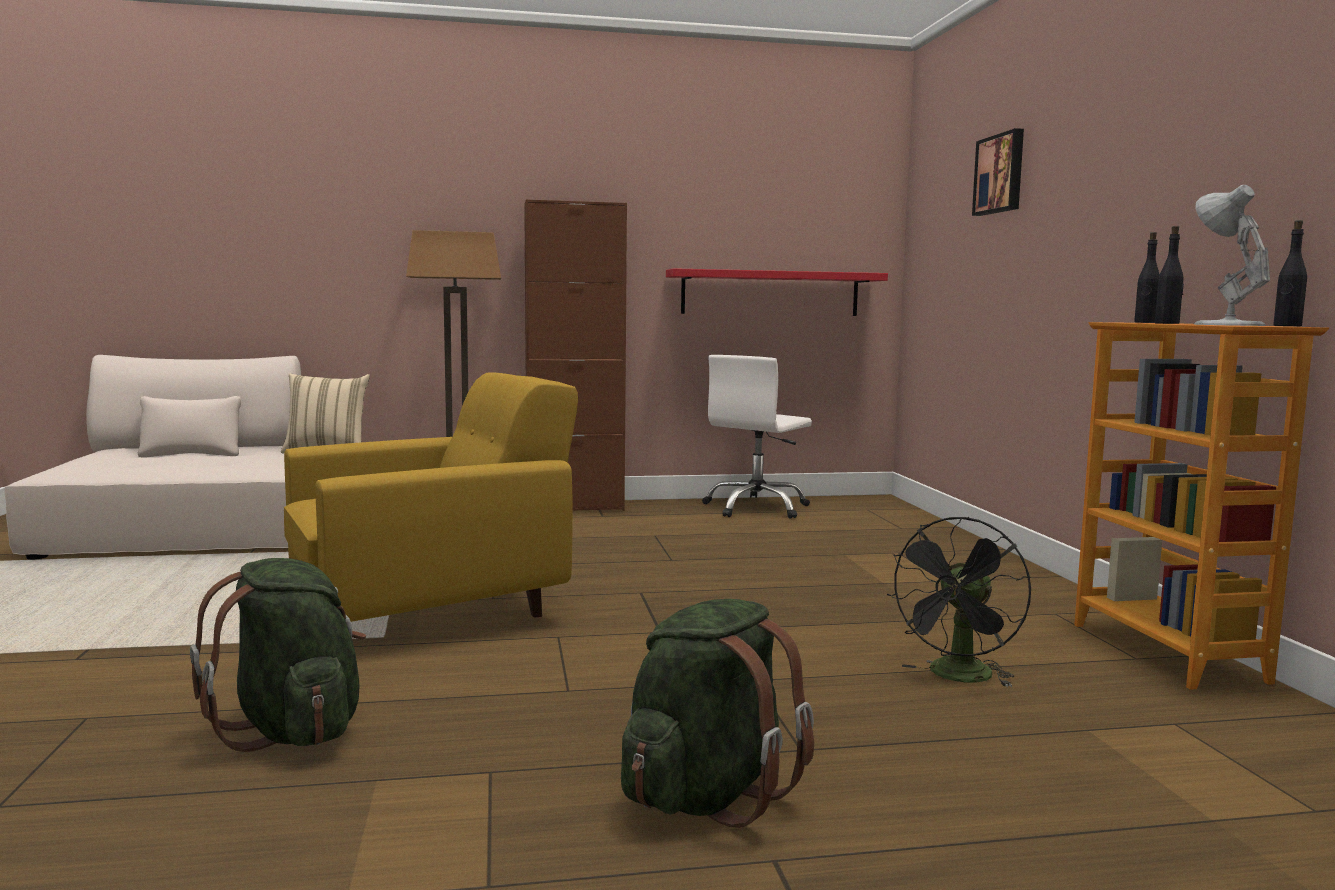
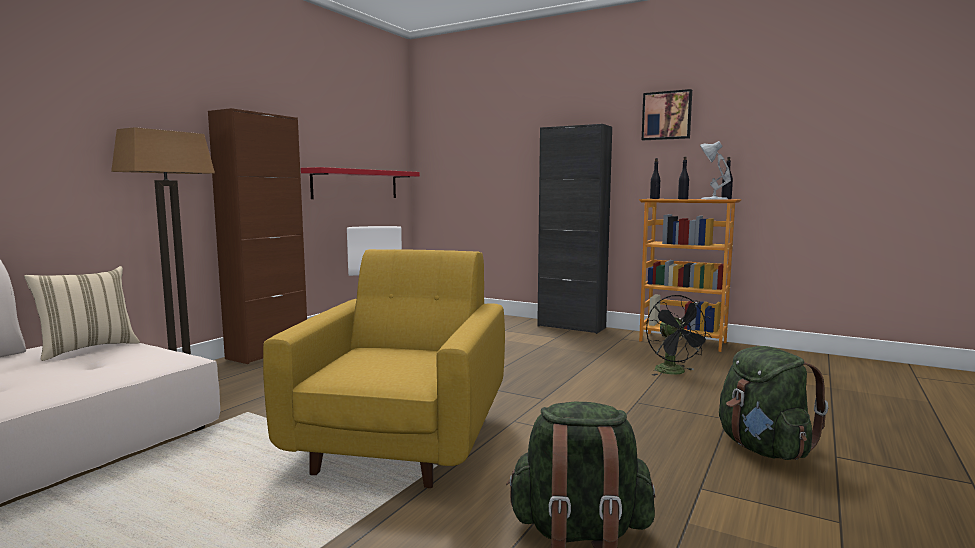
camera: 50 degrees left, 0 degrees up
picture [972,128,1024,216] -> picture moved to [642,89,692,140]
none -> black cabinet [537,124,612,334]

